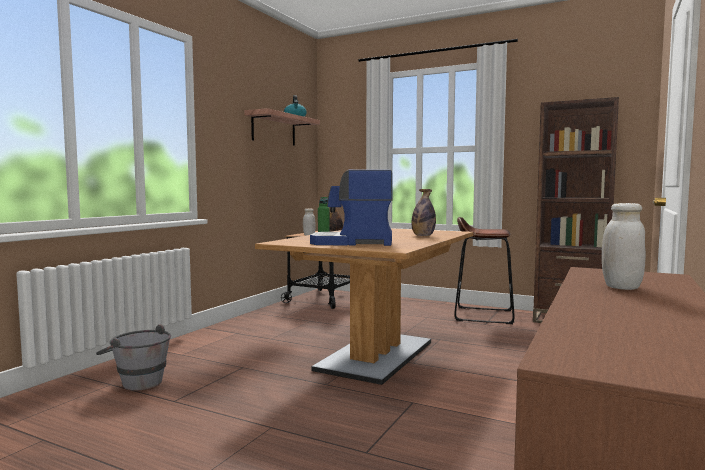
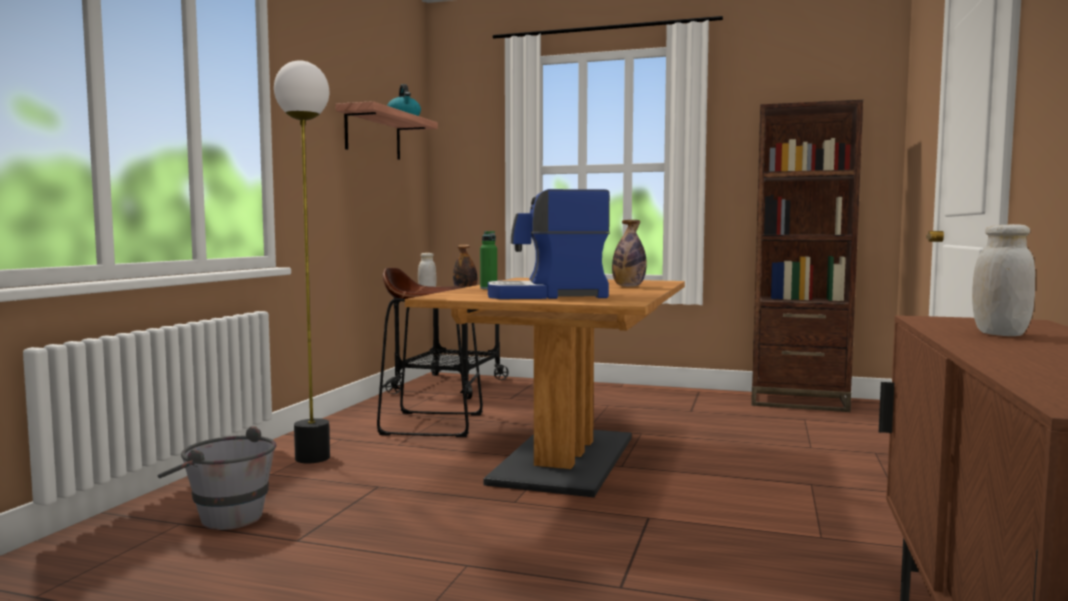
camera: 10 degrees left, 0 degrees up
brown stool [454,217,515,324] -> brown stool moved to [377,268,483,437]
none -> floor lamp [274,60,330,463]

